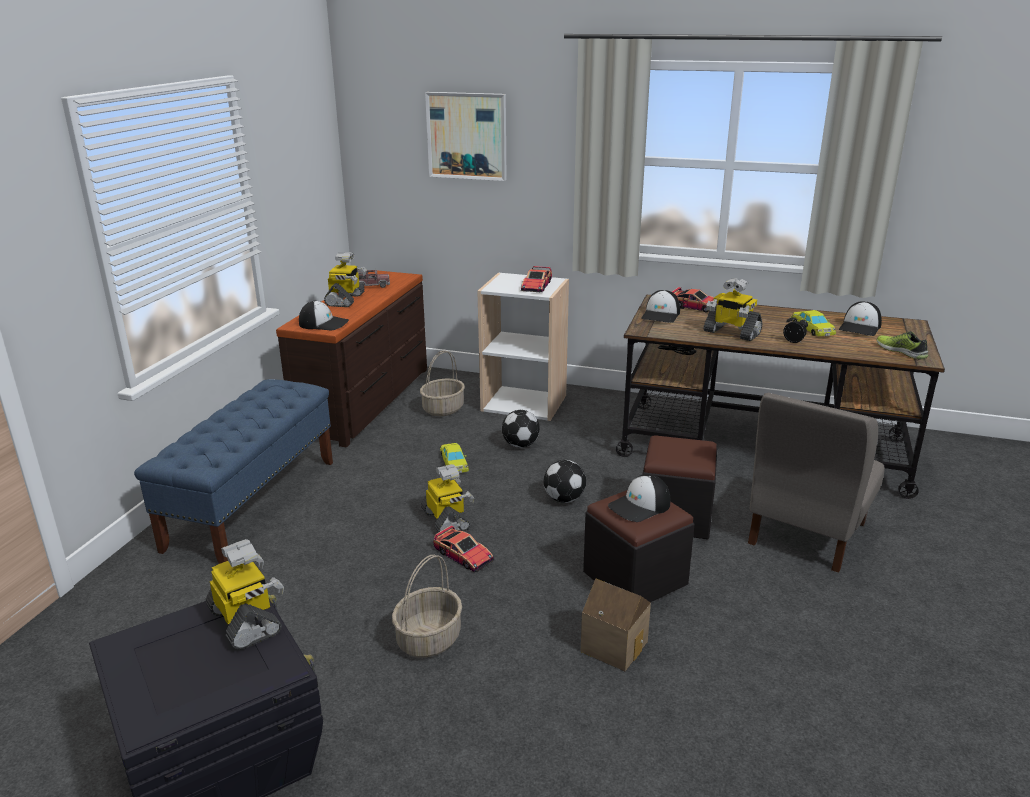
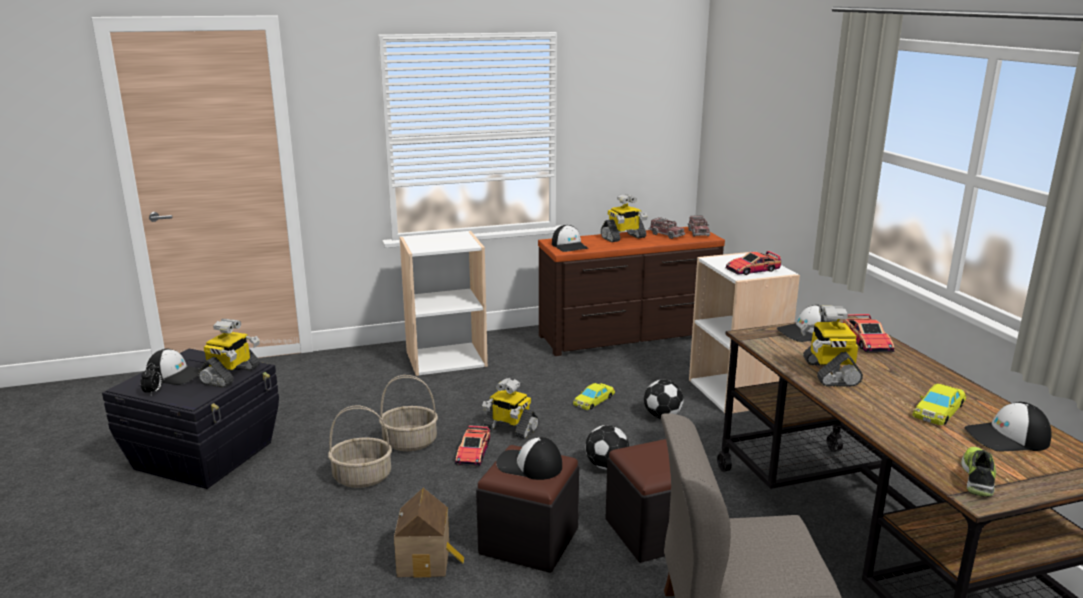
camera: 55 degrees right, 5 degrees down
blue bench [134,379,333,564] -> white bookcase [400,231,488,376]
basket [420,350,465,416] -> basket moved to [379,375,438,451]
toy robot [421,464,475,535] -> toy robot turned 90 degrees clockwise [482,378,539,439]
picture [425,92,507,181] -> none
alarm clock [783,314,808,344] -> alarm clock moved to [140,363,163,395]
none -> cap [146,349,200,385]
none -> toy truck [687,215,710,237]

